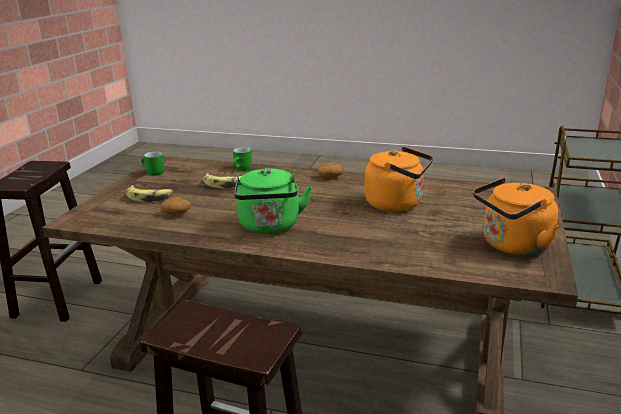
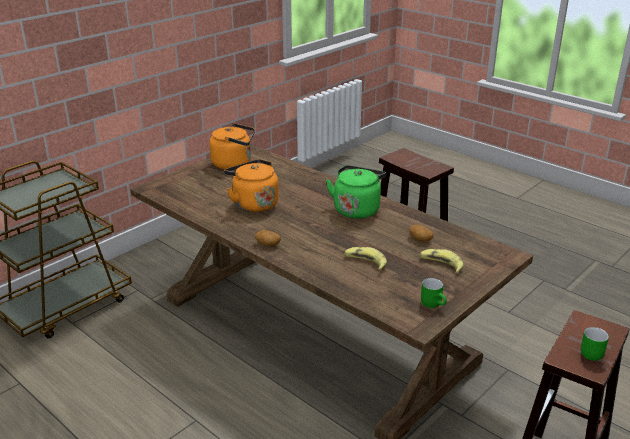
camera: 155 degrees left, 5 degrees up
green mug [233,147,252,171] -> green mug moved to [581,327,609,361]

